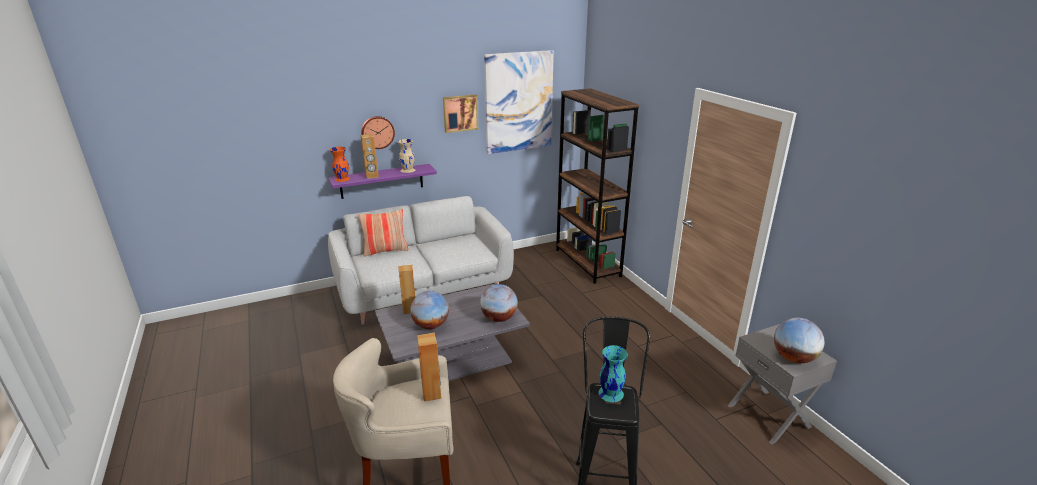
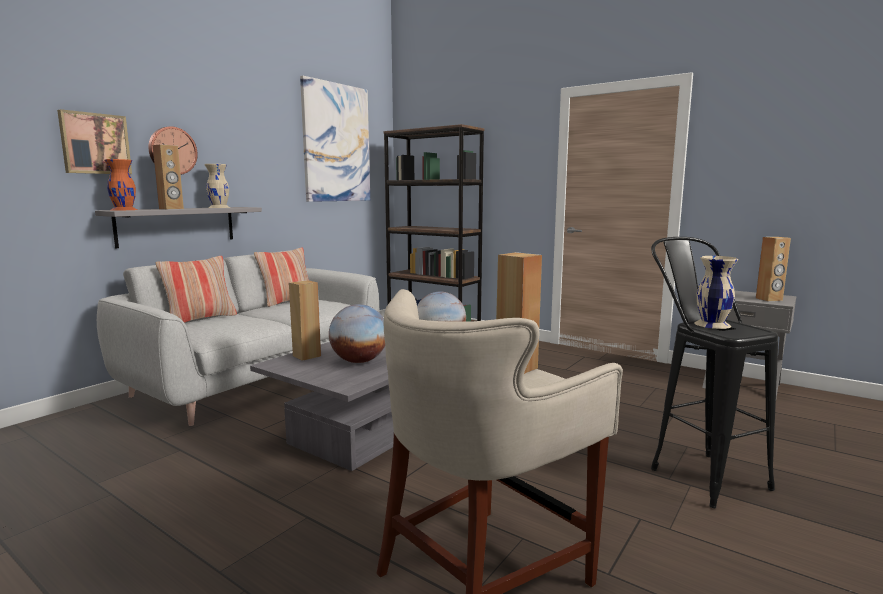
camera: 30 degrees left, 15 degrees down
purple shelf [328,164,437,199] -> grey shelf [95,207,262,248]
picture [443,94,478,133] -> picture moved to [57,109,132,174]
turquoise vase [599,345,628,402] -> beige vase [694,256,738,329]
globe [774,318,824,363] -> brown speaker [756,237,791,301]
none -> pillow [254,248,309,307]

